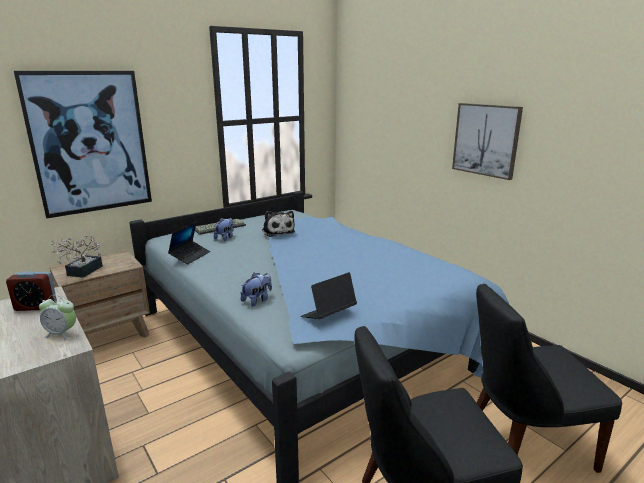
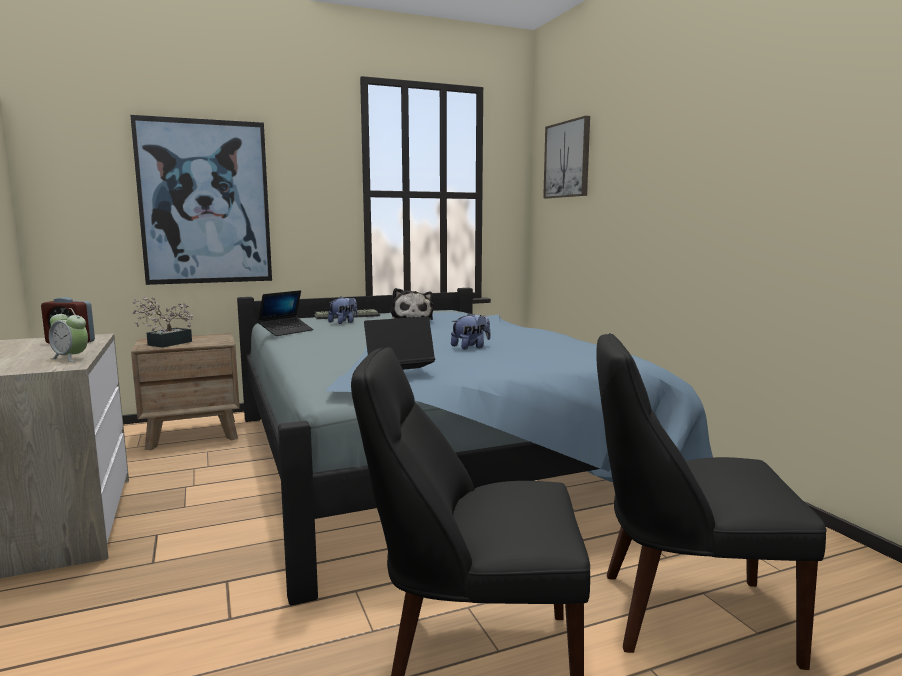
camera: 15 degrees right, 10 degrees down
plush toy [241,273,272,307] -> plush toy moved to [451,313,491,350]
picture [452,103,523,180] -> picture moved to [543,116,590,198]

